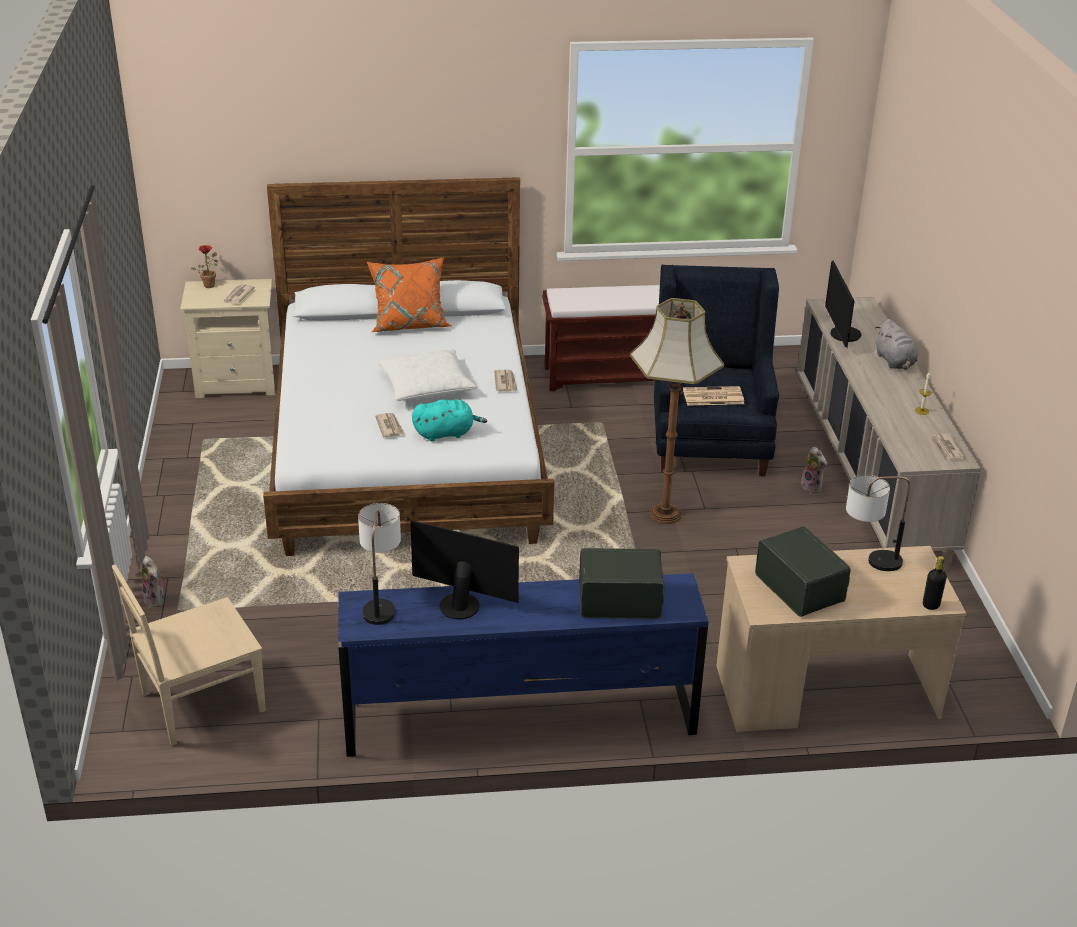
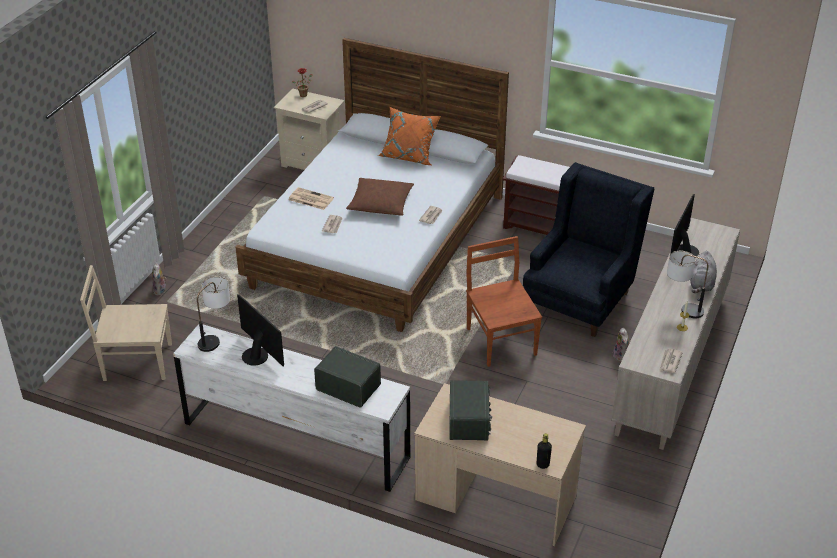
camera: 30 degrees right, 5 degrees up
blue dresser [338,573,709,757] -> white dresser [173,324,410,492]
white pillow [378,349,477,401] -> brown pillow [346,178,414,216]
turquoise plush toy [412,399,487,442] -> none
floor lamp [630,298,724,524] -> brown chair [466,236,542,367]
newspaper [683,386,744,406] -> newspaper moved to [288,187,334,210]
table lamp [846,475,910,571] -> table lamp moved to [667,251,708,318]

